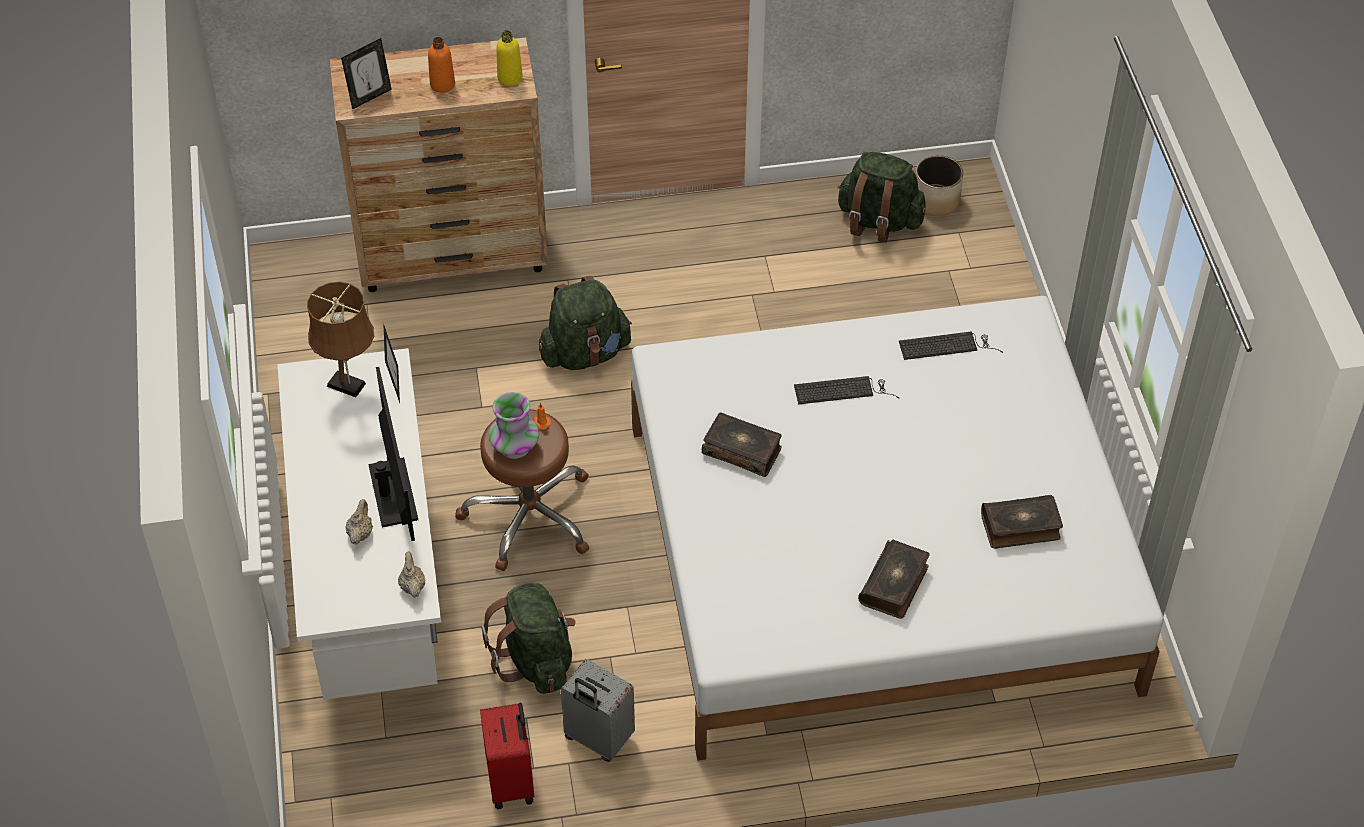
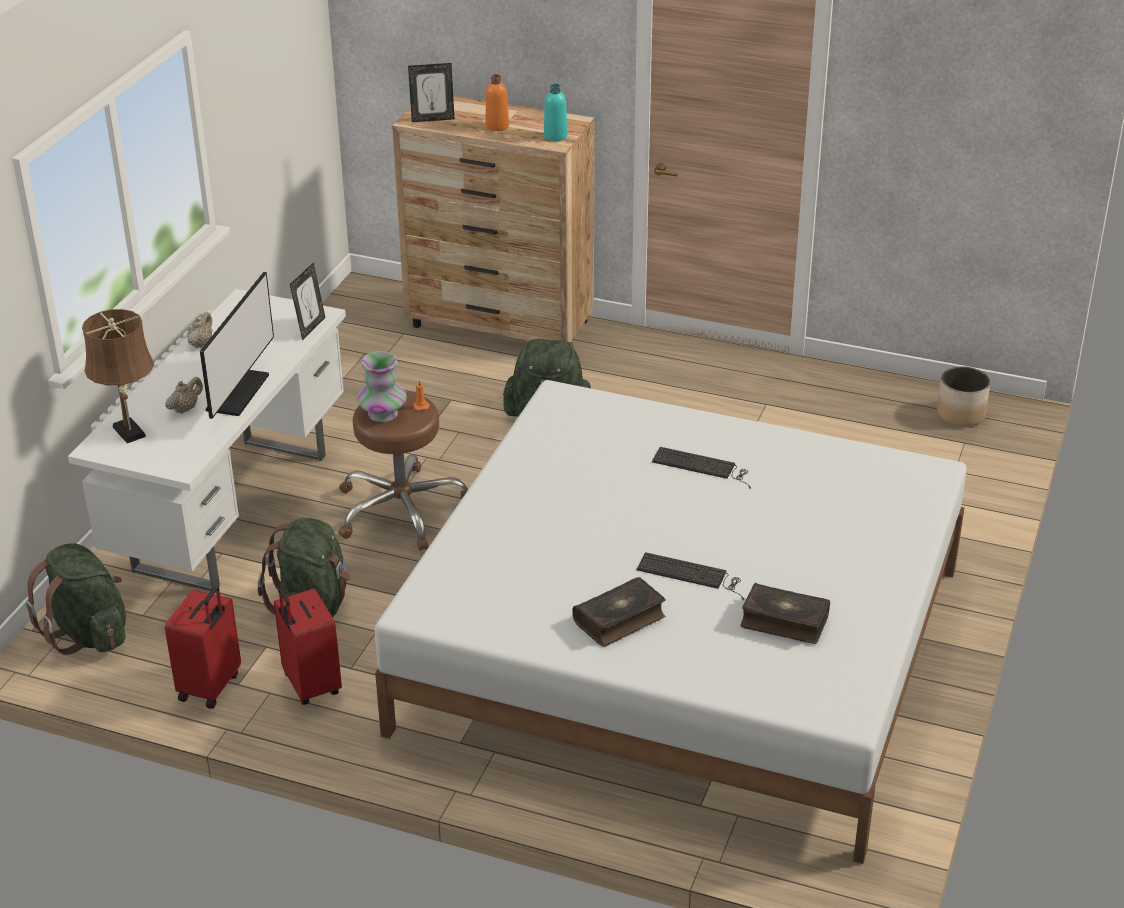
camera: 30 degrees right, 15 degrees down
brown table lamp [307,281,374,398] -> brown table lamp moved to [82,309,154,443]
beige teapot [398,551,426,598] -> beige teapot moved to [187,312,212,348]
yellow bottle [496,30,523,86] -> turquoise bottle [544,84,567,141]
grey suitcase [561,659,635,762] -> red suitcase [274,587,342,705]
book [702,412,782,477] -> none
green backpack [837,152,926,243] -> green backpack moved to [26,543,126,655]
keyboard [899,331,1003,360] -> keyboard moved to [636,552,744,600]

